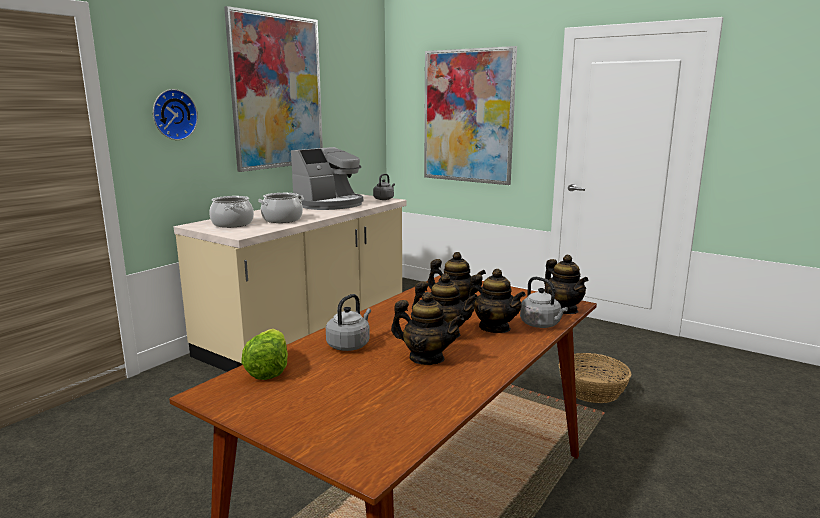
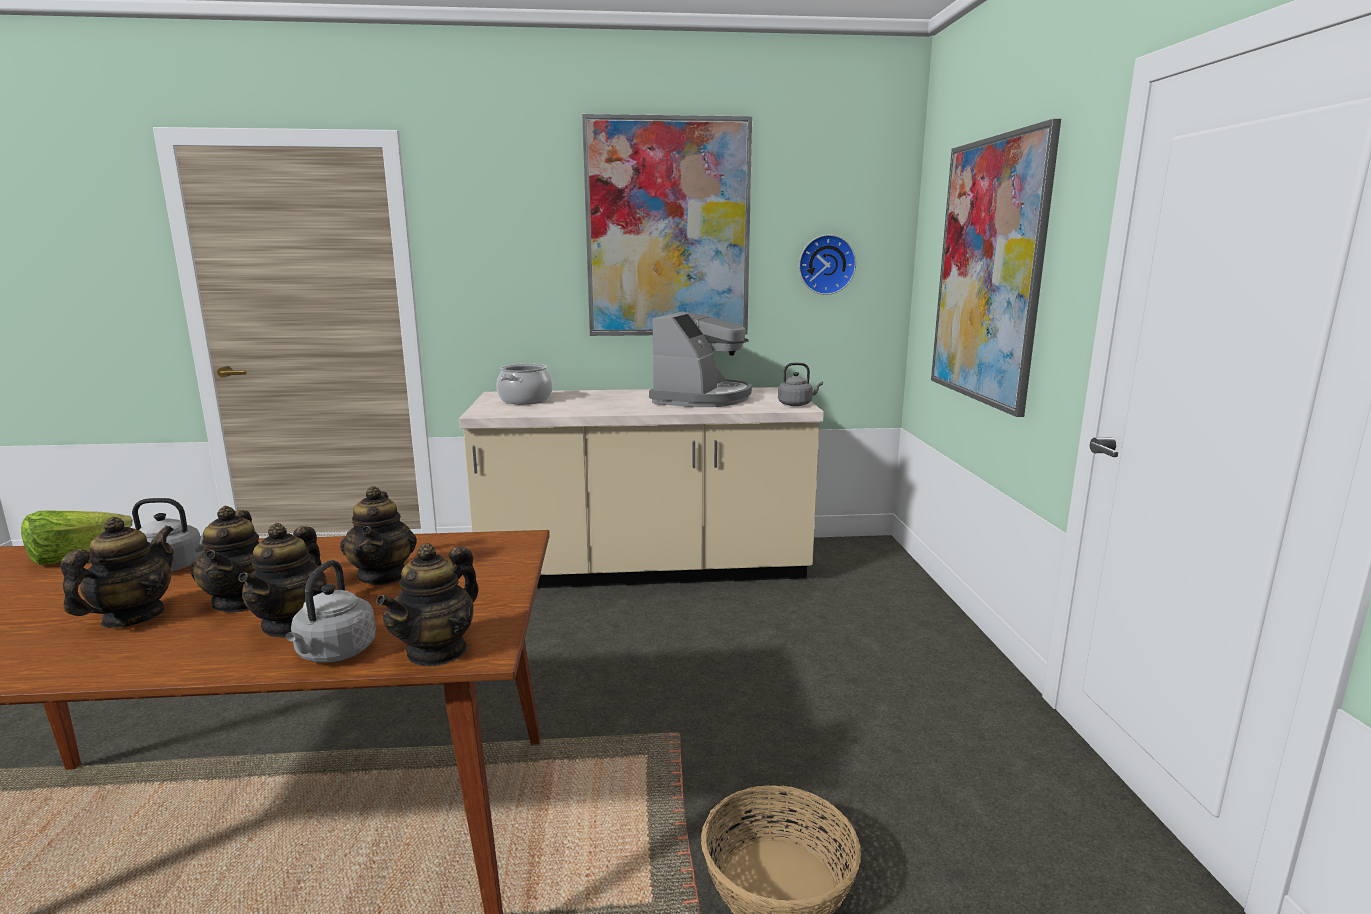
camera: 50 degrees right, 0 degrees up
wall clock [153,89,198,140] -> wall clock moved to [799,234,856,295]
cooking pot [258,193,304,223] -> none
coffee machine [291,147,363,210] -> coffee machine turned 75 degrees counterclockwise [649,311,752,407]
teapot [391,292,464,365] -> teapot turned 150 degrees counterclockwise [61,517,174,628]

